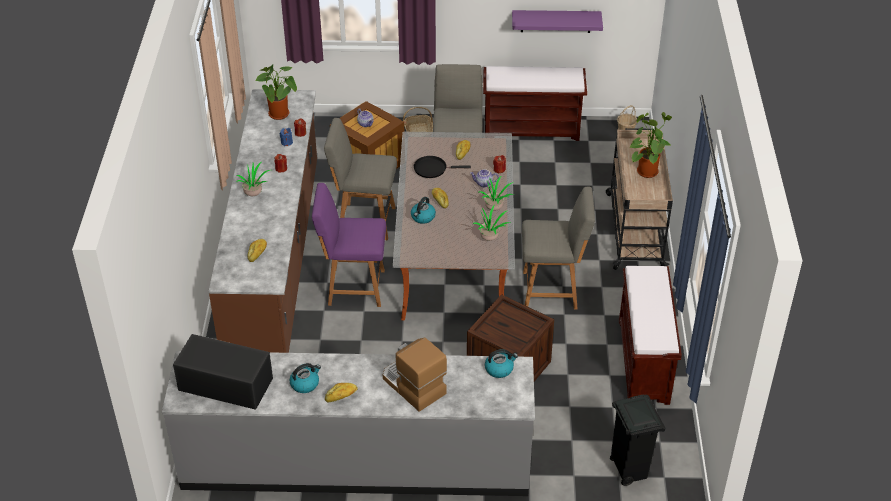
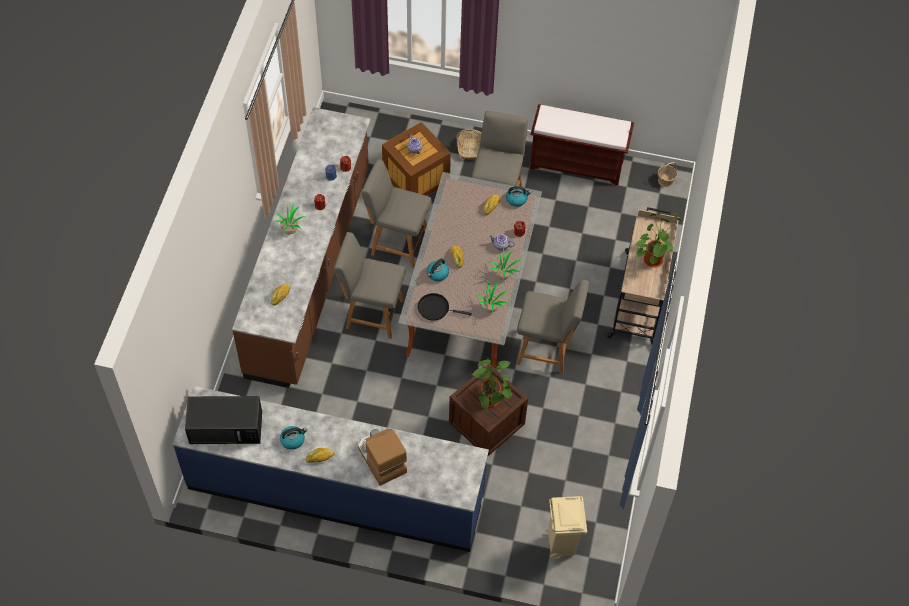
camera: 10 degrees right, 15 degrees up
grey counter [162,351,535,496] -> blue counter [172,386,489,552]
black microwave [173,334,273,410] -> black microwave turned 150 degrees clockwise [185,396,262,444]
potted plant [255,64,297,120] -> potted plant moved to [471,357,512,409]
purple chair [312,183,386,307] -> grey chair [334,232,406,339]
black frying pan [414,156,471,178] -> black frying pan moved to [418,293,472,320]
kettle [485,349,518,378] -> kettle moved to [506,186,531,207]
purple shelf [512,10,603,33] -> none
black trash can [610,394,665,486] -> beige trash can [547,496,587,559]
brown bench [619,266,682,405] -> none

